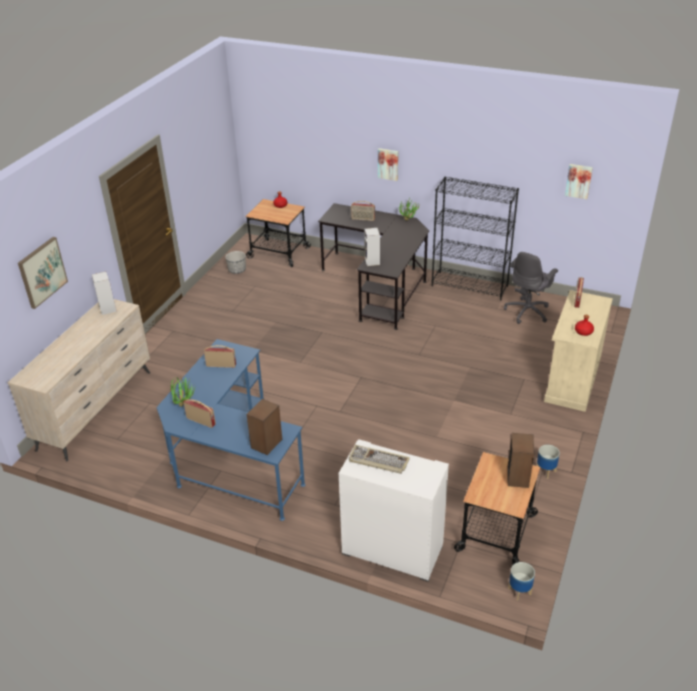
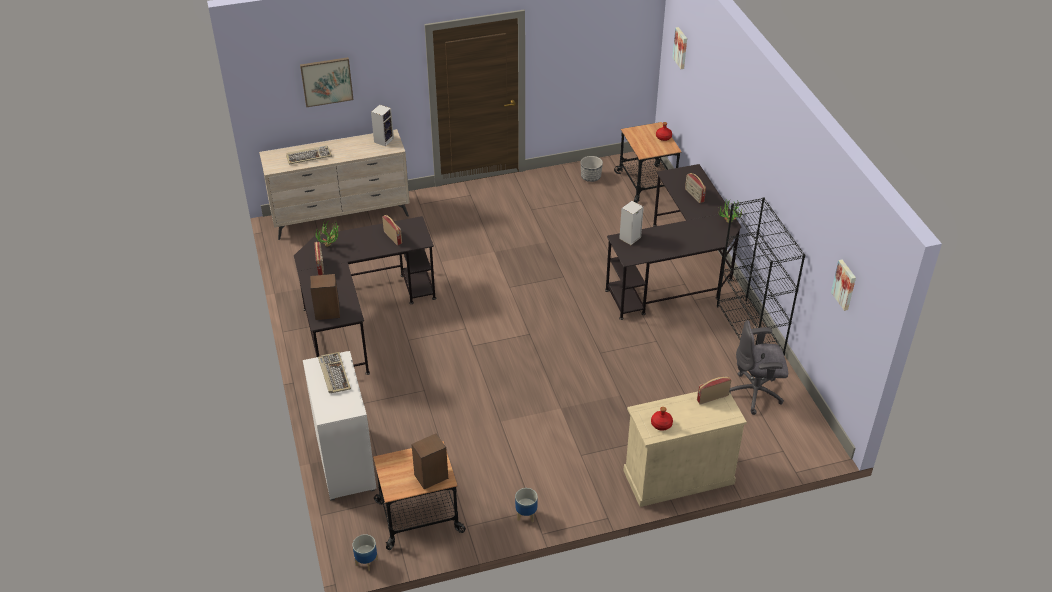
camera: 50 degrees right, 5 degrees up
blue desk [156,339,305,521] -> black desk [294,216,436,375]
picture [378,148,398,181] -> picture moved to [672,27,687,69]
none -> keyboard [286,145,332,165]

